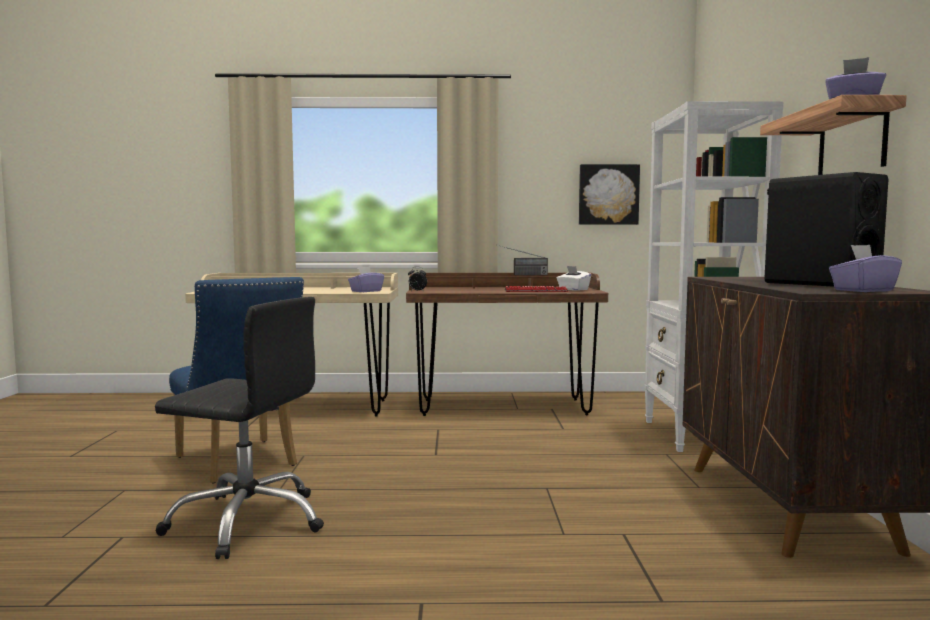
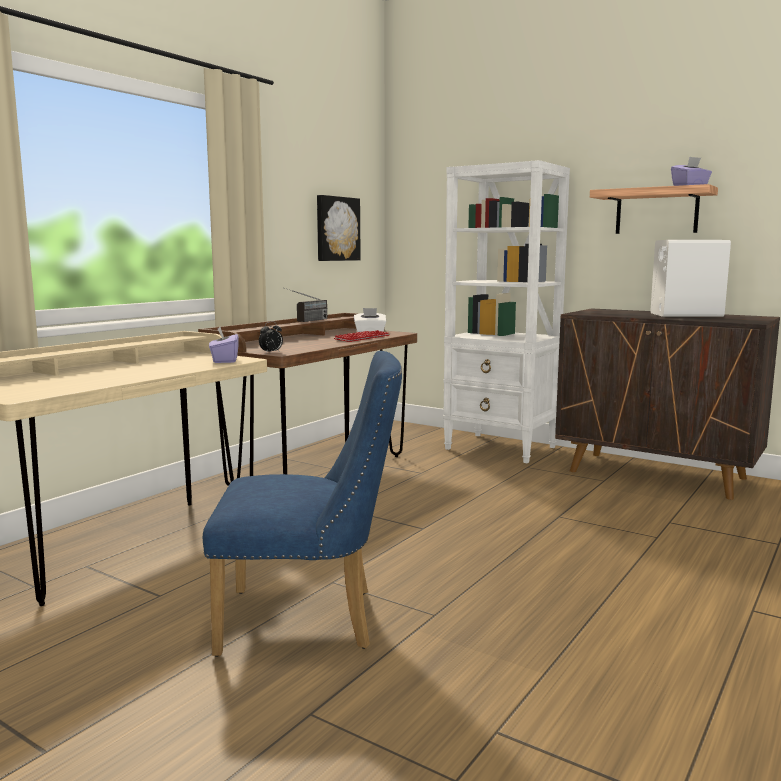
camera: 55 degrees left, 5 degrees up
black office chair [155,297,324,559] -> none
black speaker [764,172,888,287] -> white speaker [650,240,731,317]
purple tissue box [829,245,902,292] -> none

